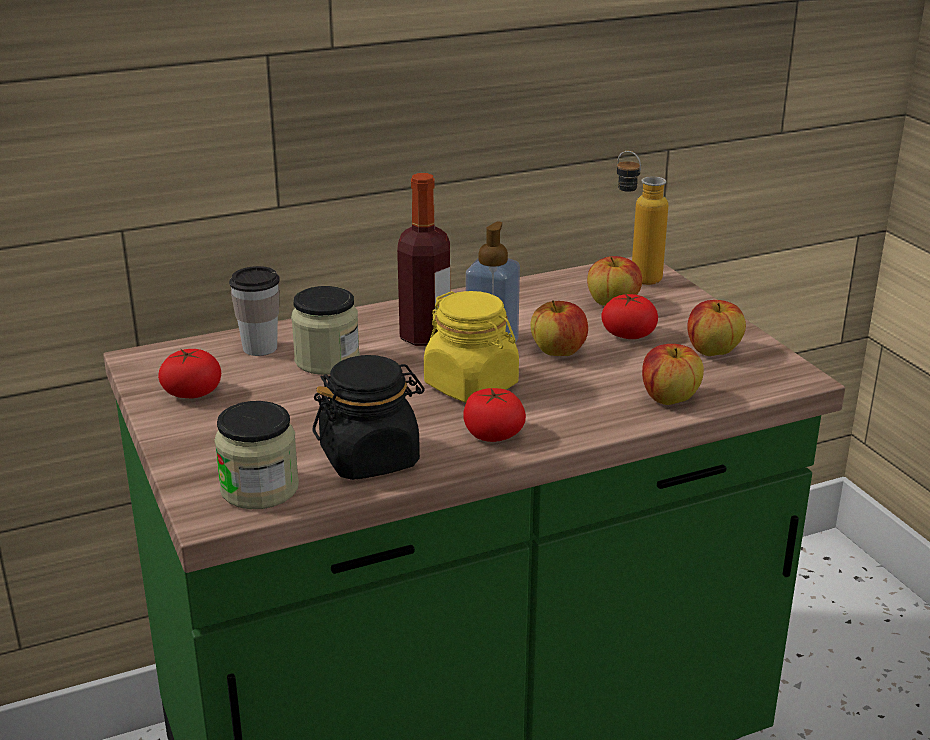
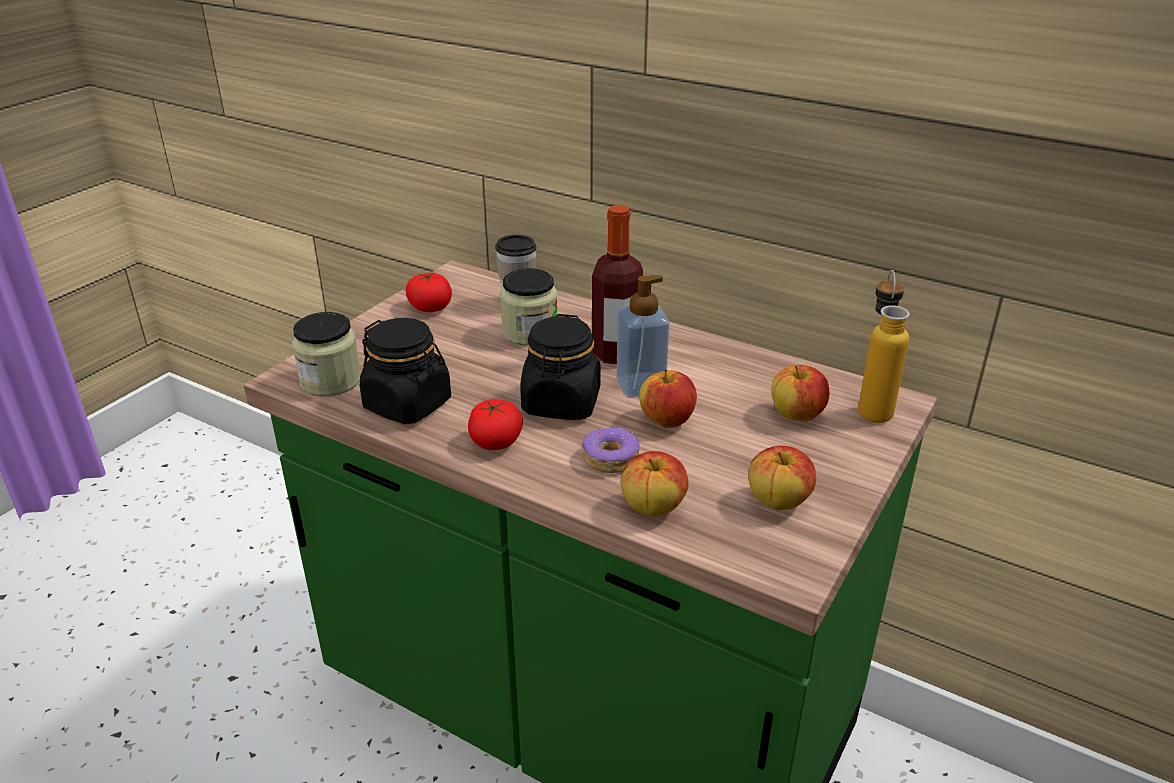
camera: 55 degrees right, 5 degrees up
yellow jar [424,291,519,403] -> black jar [520,314,600,420]
tomato [601,292,658,339] -> none
none -> donut [581,426,640,473]

